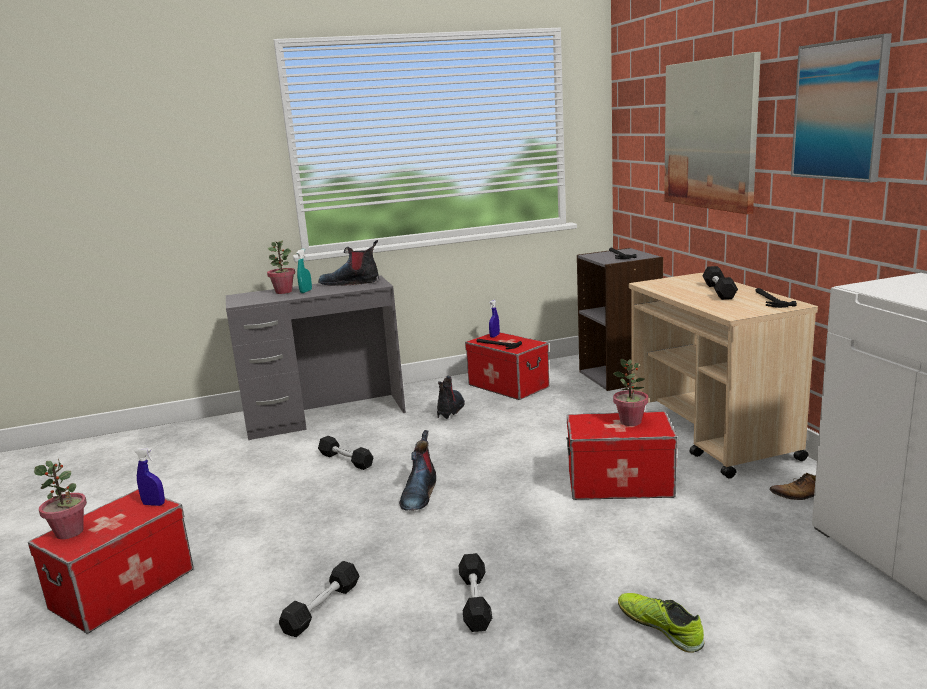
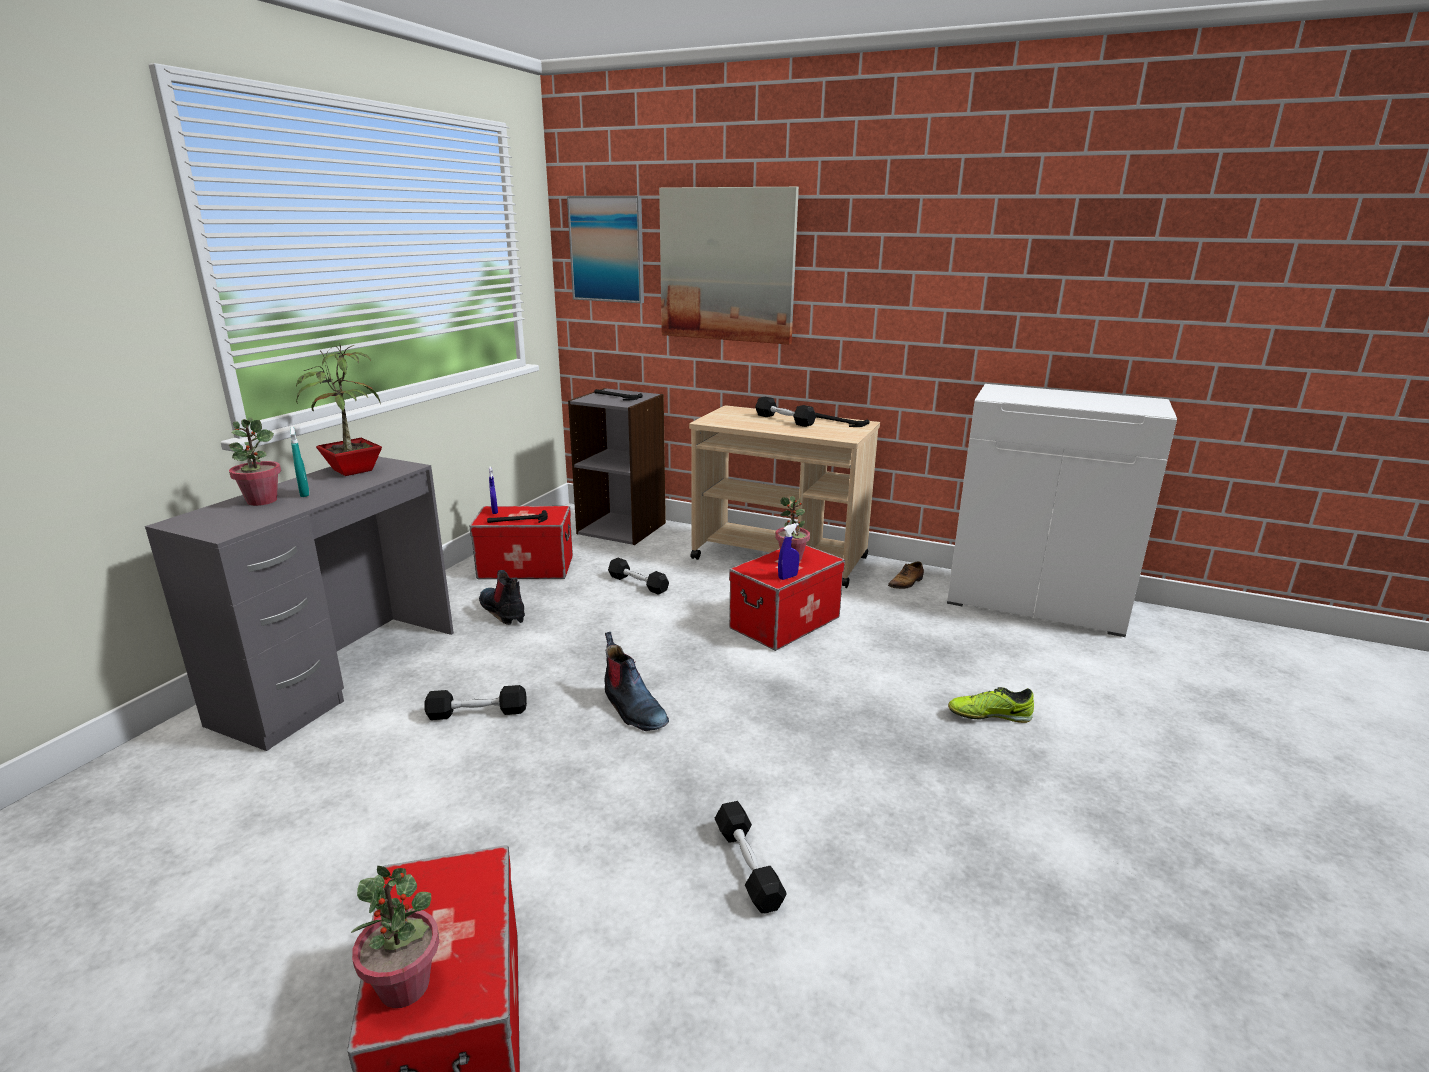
camera: 50 degrees left, 5 degrees up
blue spray bottle [135,448,165,506] -> blue spray bottle moved to [778,523,799,580]
boot [318,240,379,286] -> potted plant [296,343,382,476]
black dumbbell [459,553,492,632] -> black dumbbell moved to [608,558,669,595]
picture [791,33,892,183] -> picture moved to [567,196,644,303]

